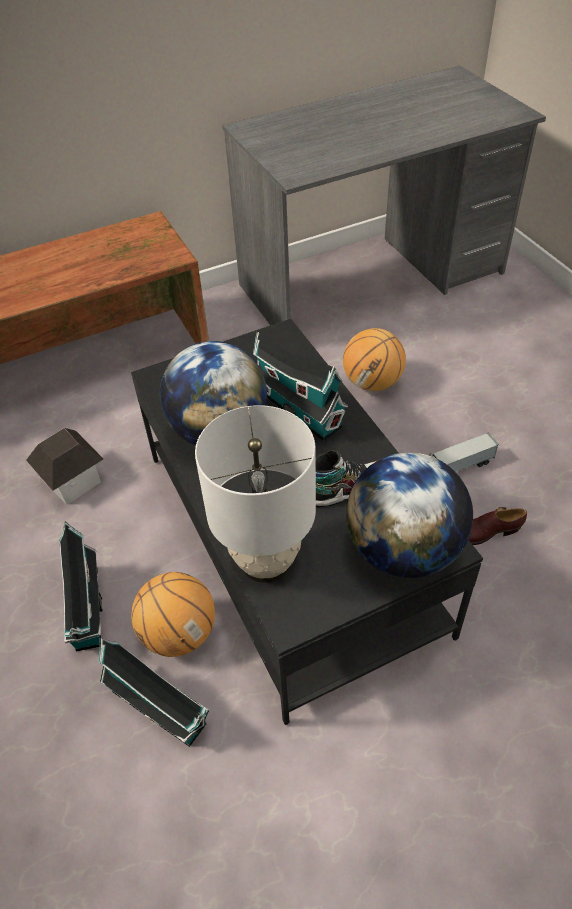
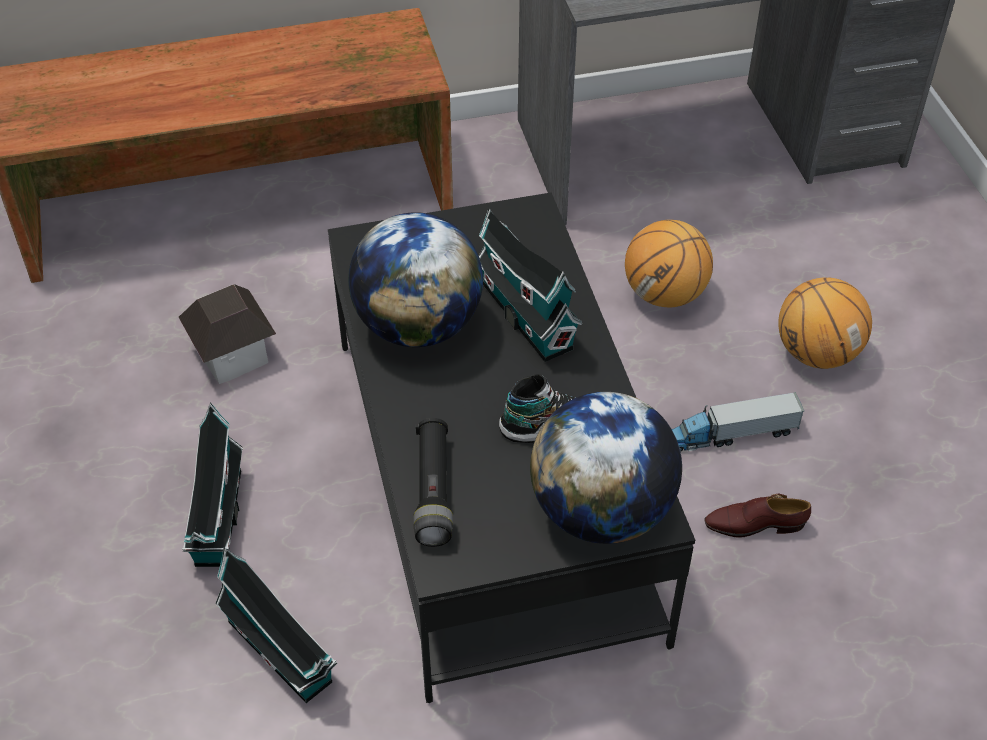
camera: 10 degrees right, 0 degrees up
basketball [131,572,215,657] -> basketball moved to [778,277,872,369]
white table lamp [195,405,316,583] -> black flashlight [414,418,453,547]

